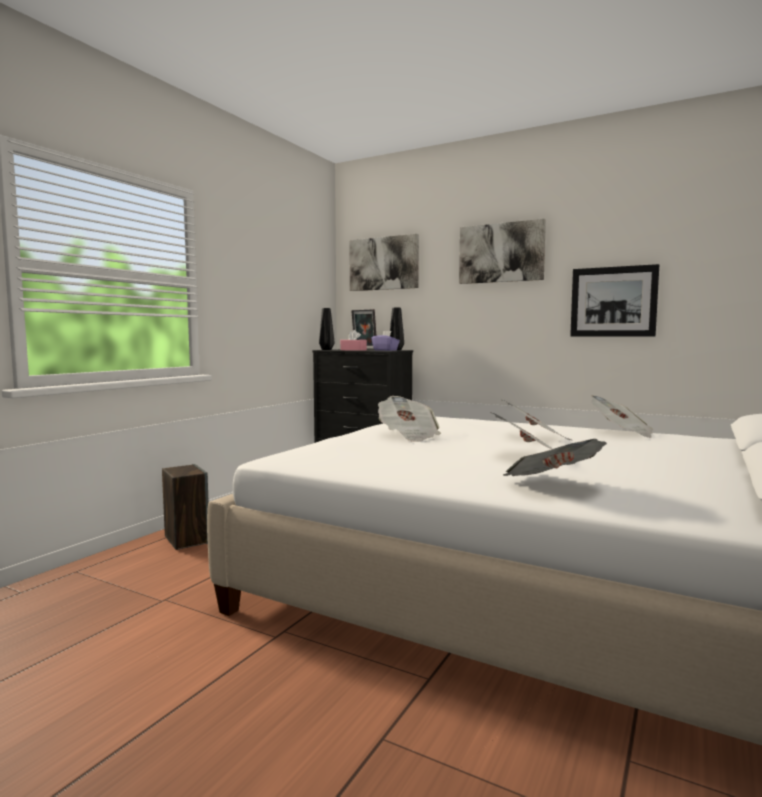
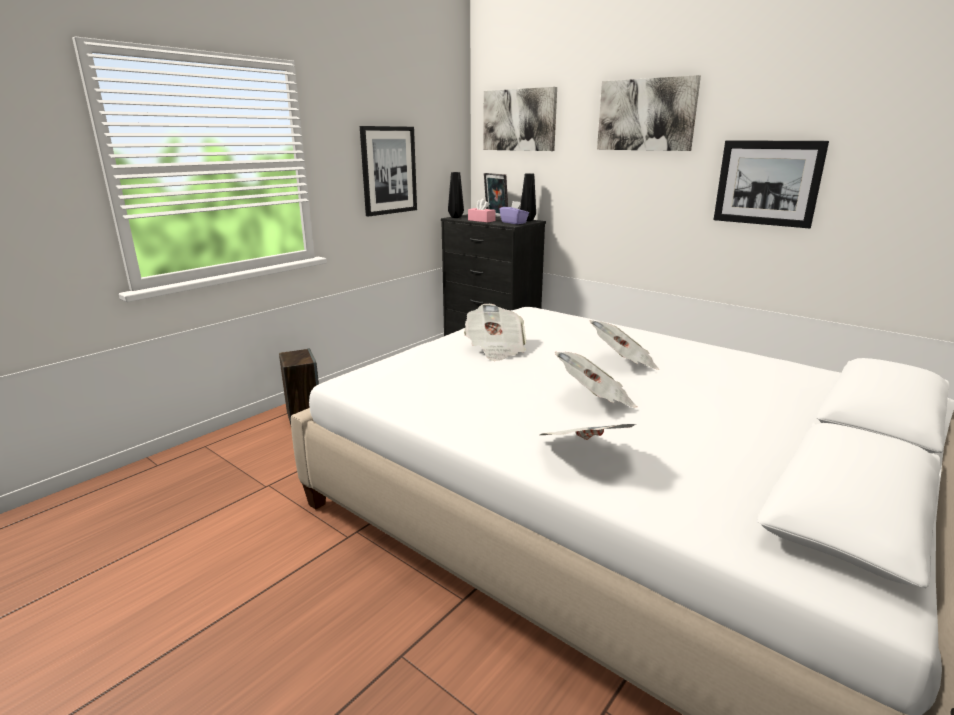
camera: 10 degrees right, 15 degrees up
newspaper [591,395,653,438] -> none
none -> picture [360,126,417,217]

